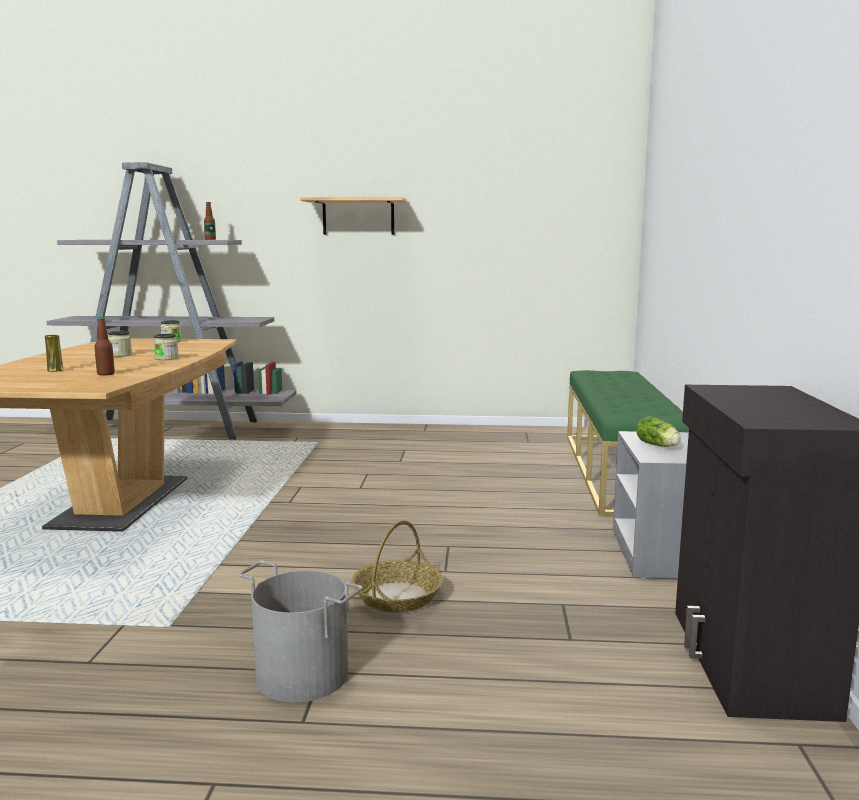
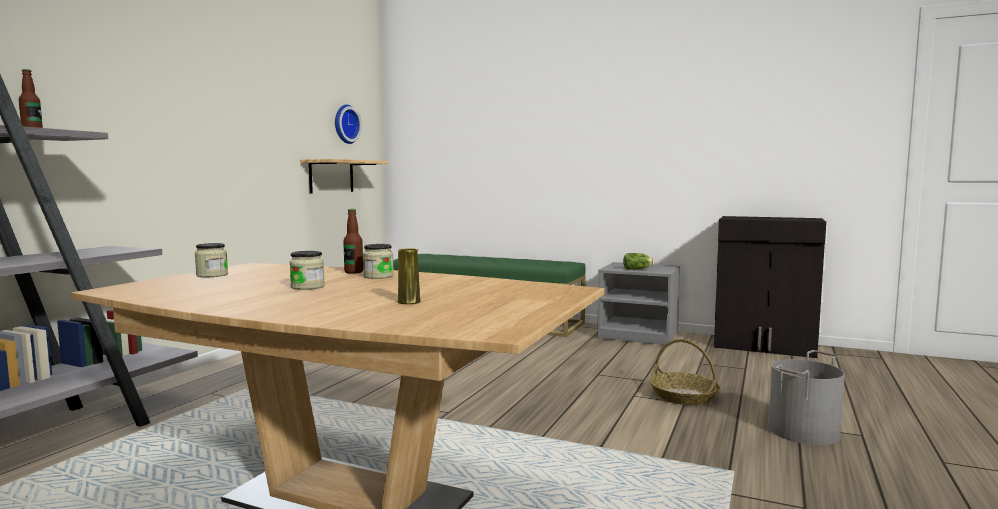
camera: 70 degrees left, 5 degrees down
bottle [94,317,115,376] -> bottle moved to [343,209,363,273]
shelf [300,197,407,235] -> shelf moved to [300,159,389,193]
none -> wall clock [335,105,362,144]

